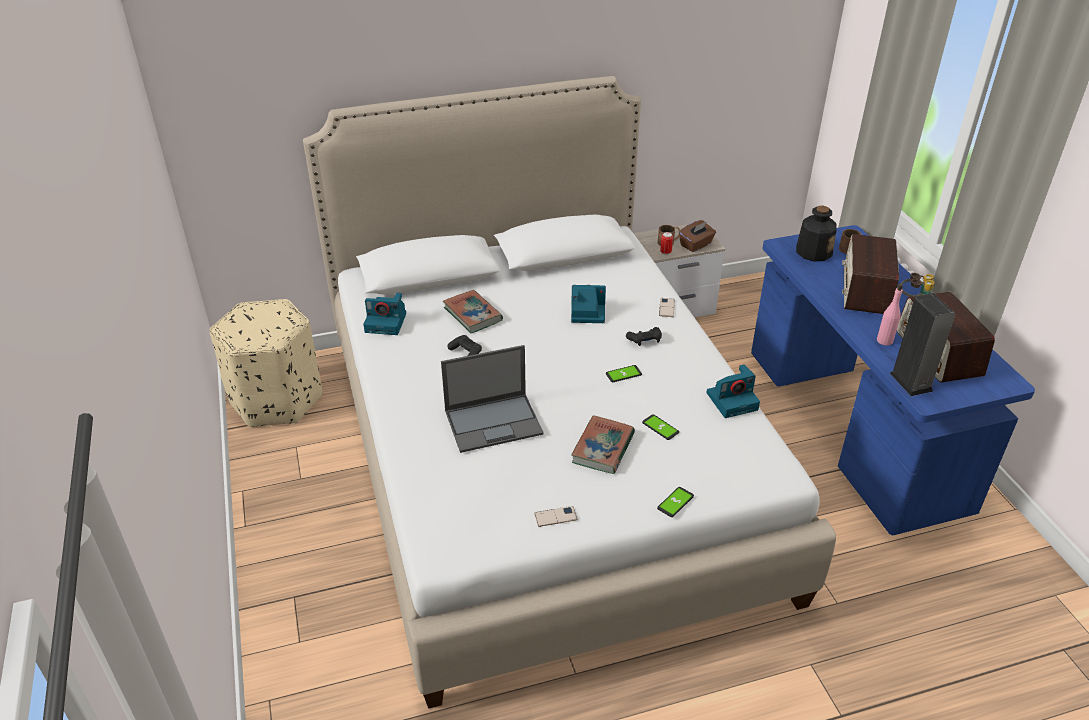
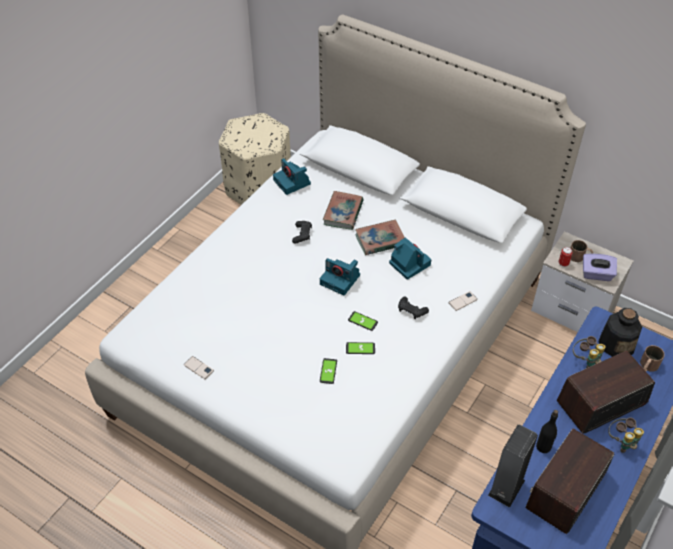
camera: 50 degrees right, 10 degrees up
laptop [441,345,544,453] -> none
book [571,415,635,474] -> book moved to [355,220,405,255]
phone [657,487,694,517] -> phone moved to [346,342,375,354]
brown tissue box [679,220,716,252] -> purple tissue box [583,253,617,281]
camera [707,364,760,418] -> camera moved to [320,258,360,296]
pink bottle [877,284,903,346] -> black bottle [536,410,558,453]
none -> binoculars [573,336,606,368]

